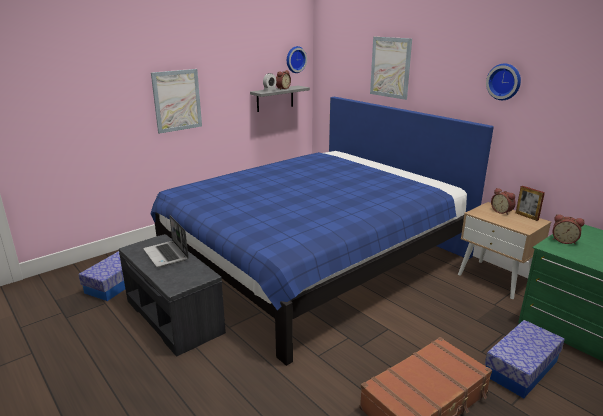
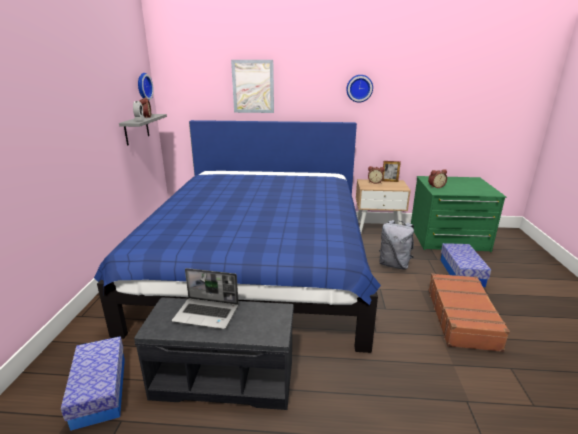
camera: 45 degrees left, 0 degrees up
picture [151,69,202,134] -> none
none -> grey backpack [379,220,414,270]

